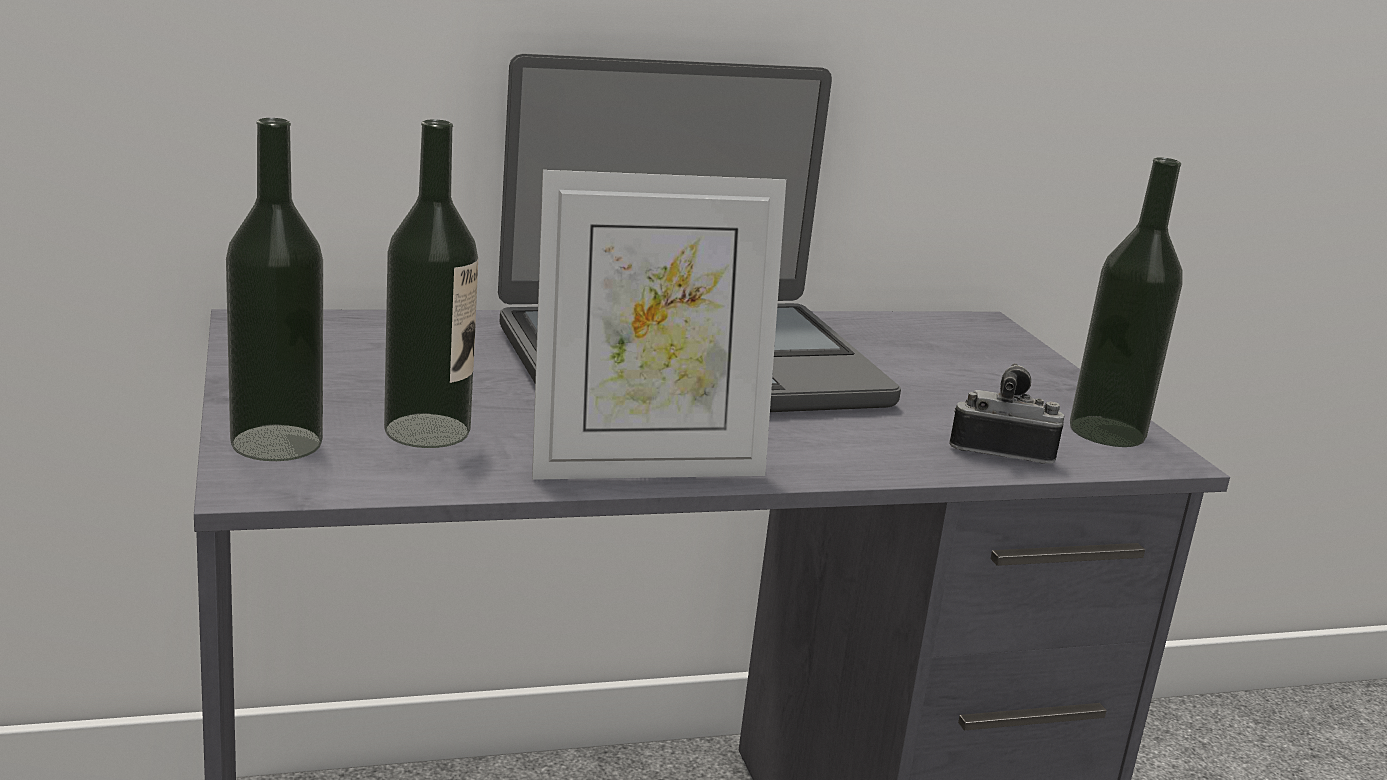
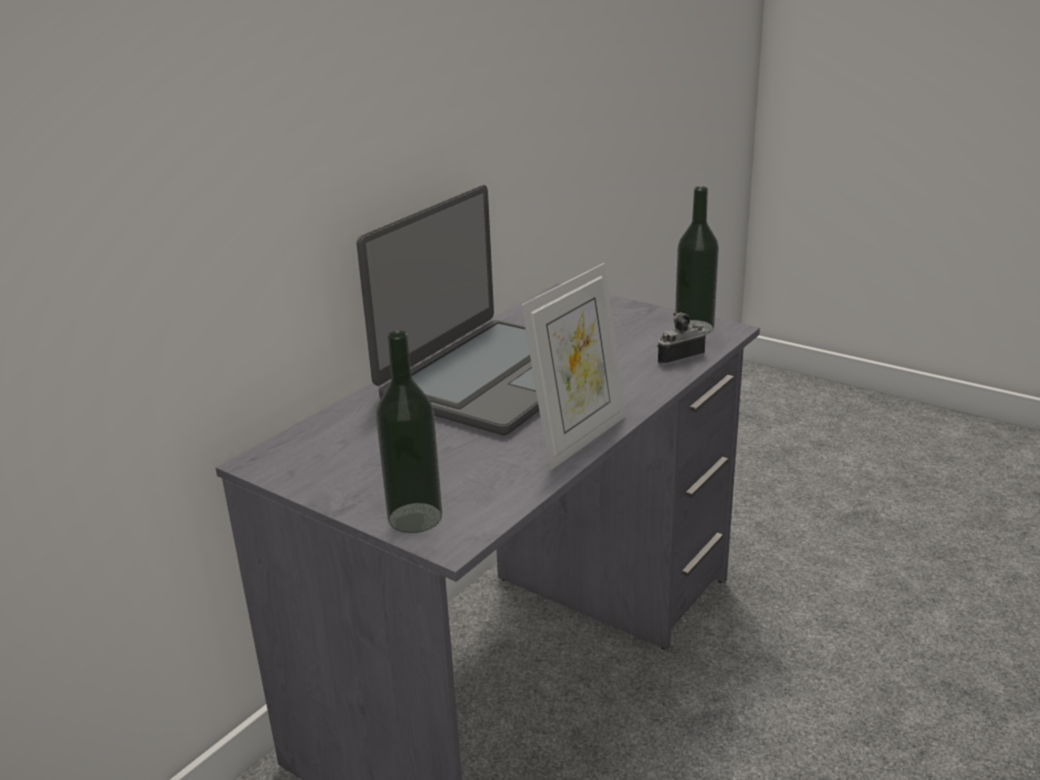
camera: 35 degrees left, 5 degrees up
bottle [384,119,478,448] -> none

